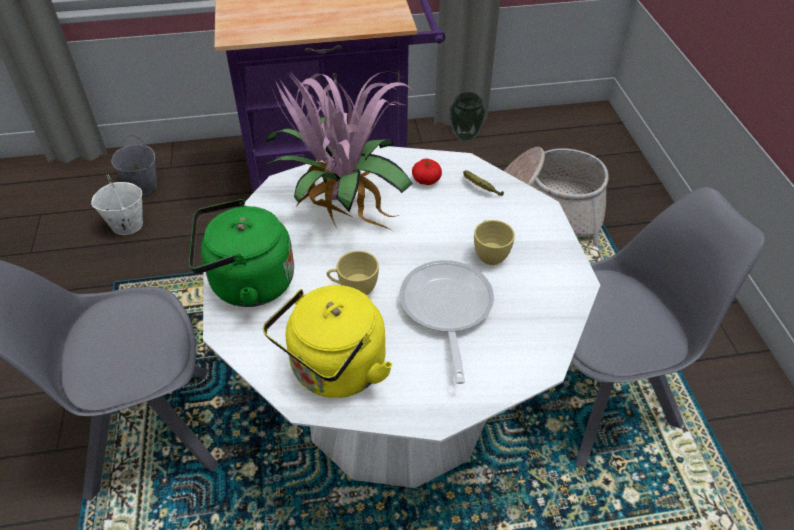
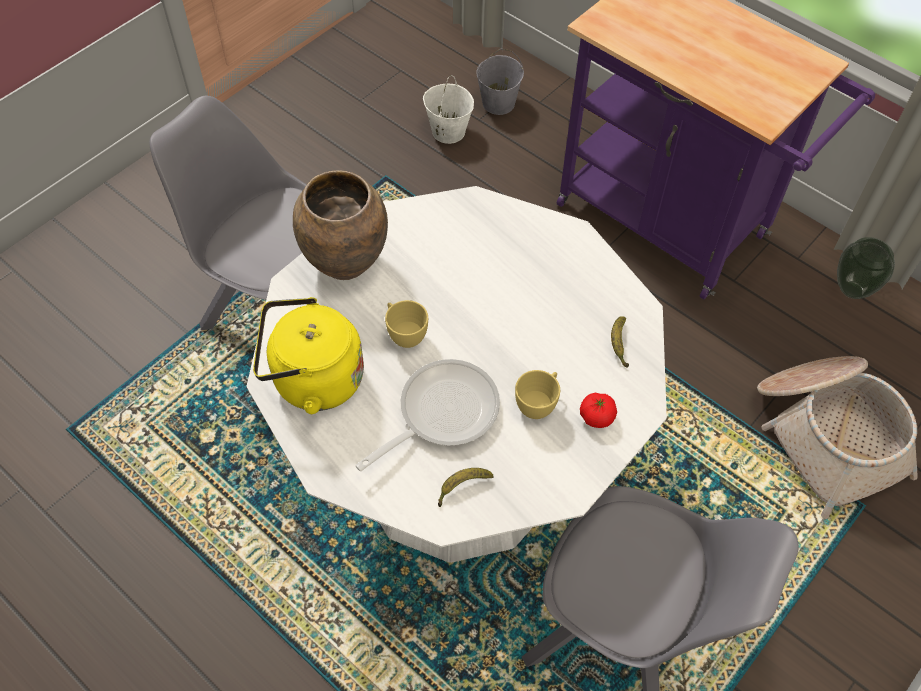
camera: 50 degrees right, 10 degrees up
green kettle [189,199,294,307] -> brown vase [293,170,388,280]
potted plant [264,72,413,231] -> none
tomato [412,159,442,185] -> tomato moved to [580,393,617,428]
none -> banana [438,468,494,507]

